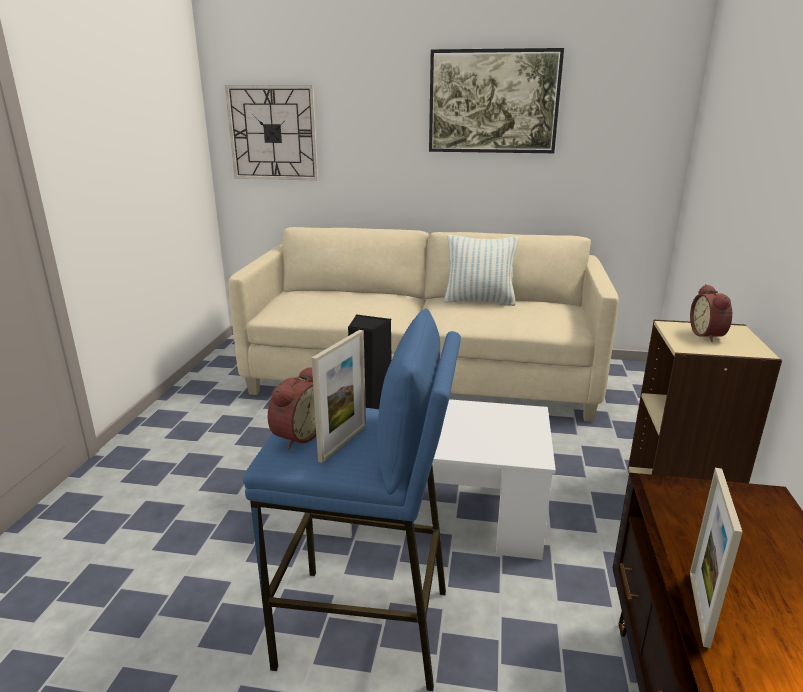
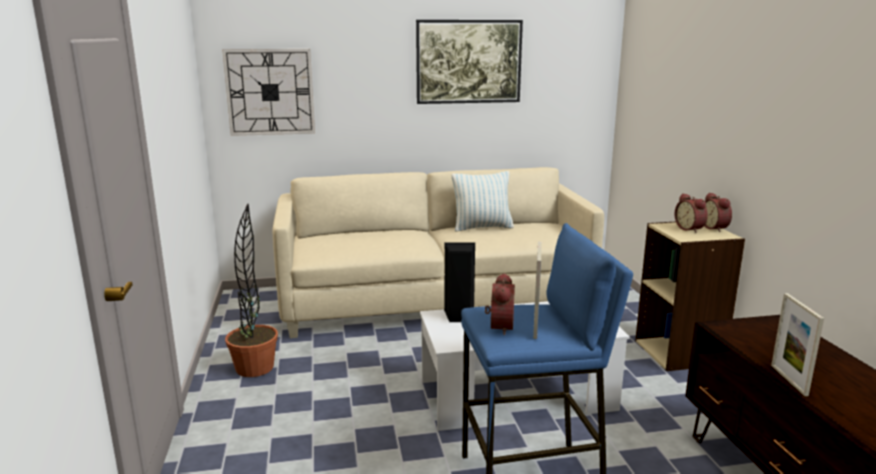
camera: 20 degrees left, 5 degrees down
none -> potted plant [225,204,278,377]
none -> alarm clock [705,192,732,232]

